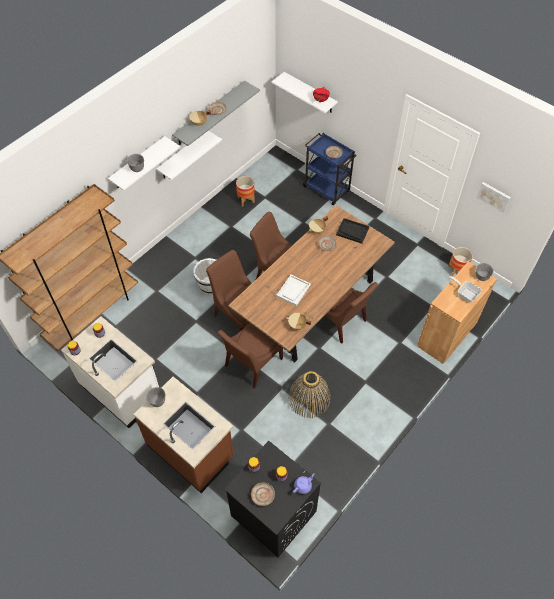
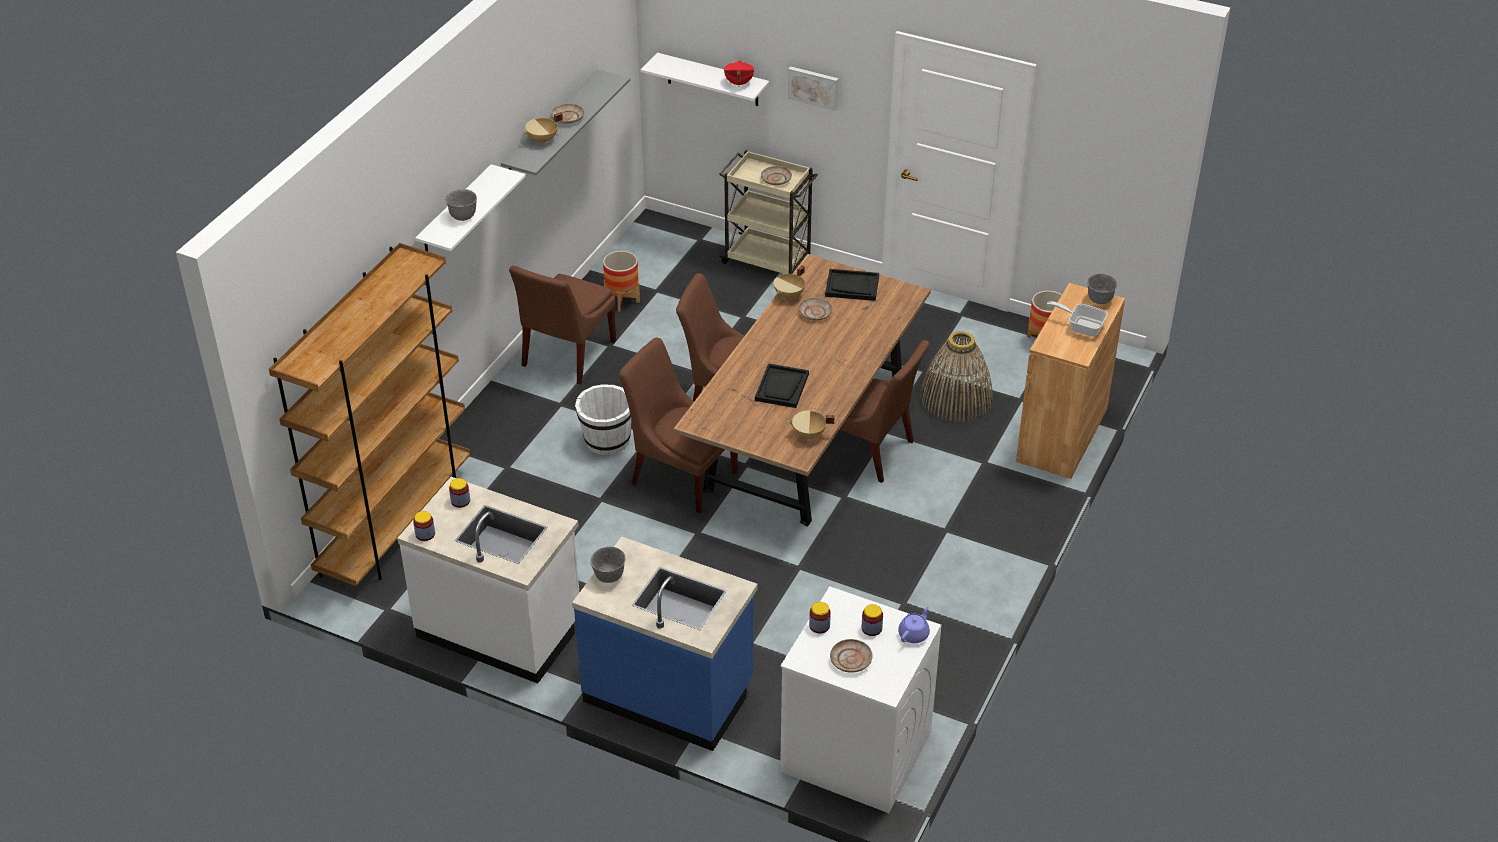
camera: 15 degrees left, 15 degrees down
brown counter [133,376,234,493] -> blue counter [572,537,758,751]
white shelf [156,131,222,180] -> none
brown chair [217,323,283,389] -> brown chair moved to [509,266,616,384]
black washing machine [224,441,321,557] -> white washing machine [780,587,941,813]
white tray [276,275,311,306] -> black tray [755,363,809,408]
basket [288,371,331,418] -> basket moved to [920,331,993,422]
blue cart [302,133,357,205] -> beige cart [719,150,818,274]
picture [477,182,511,213] -> picture moved to [788,66,838,111]

